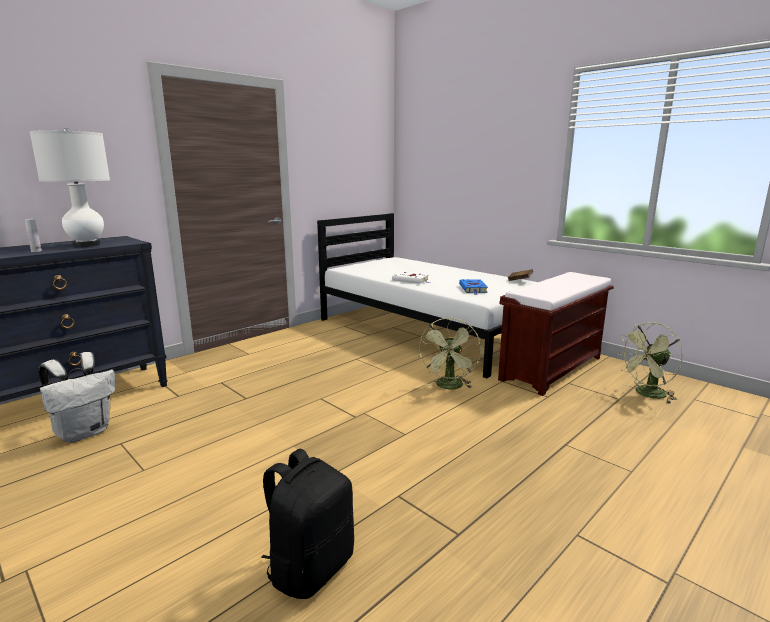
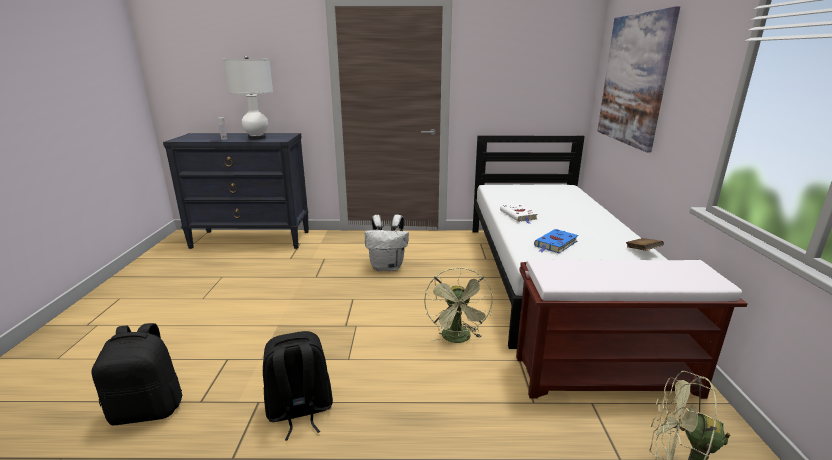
camera: 45 degrees right, 5 degrees up
white backpack [38,352,115,443] -> white backpack moved to [365,215,409,271]
green fan [419,318,481,389] -> green fan turned 60 degrees counterclockwise [424,268,493,343]
none -> black backpack [263,331,333,440]
none -> picture [597,6,680,153]

